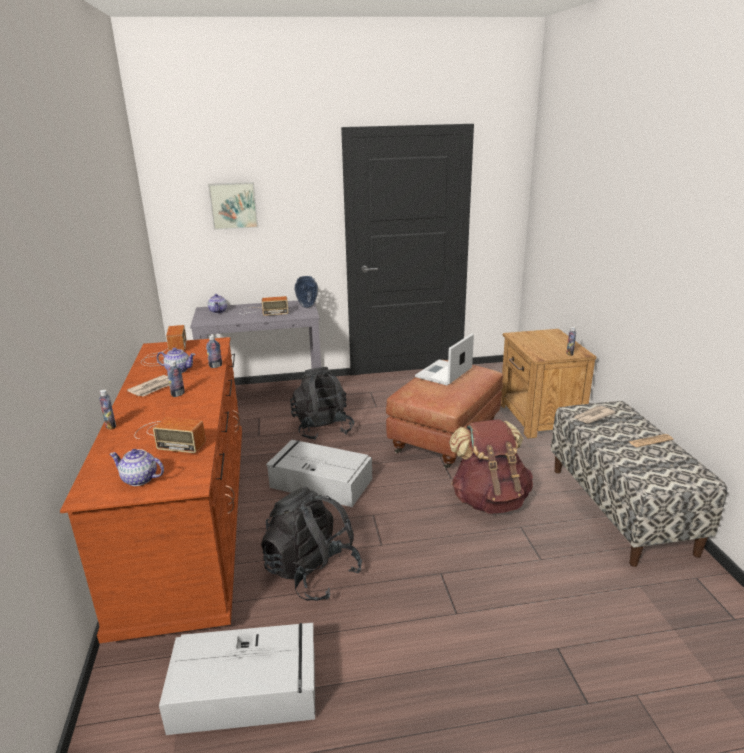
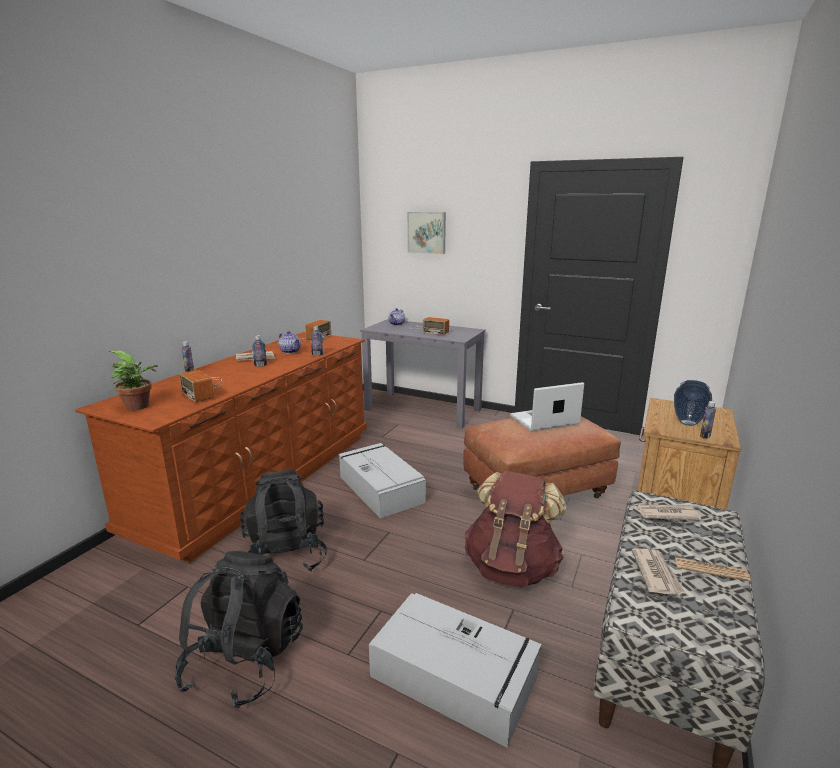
camera: 35 degrees right, 5 degrees down
teapot [109,449,164,486] -> potted plant [109,350,158,411]
grey storage box [159,623,315,735] -> grey storage box moved to [369,593,542,748]
black backpack [290,367,354,440] -> black backpack moved to [174,551,303,709]
vase [294,276,318,308] -> vase moved to [674,380,712,426]
none -> newspaper [632,548,686,595]

